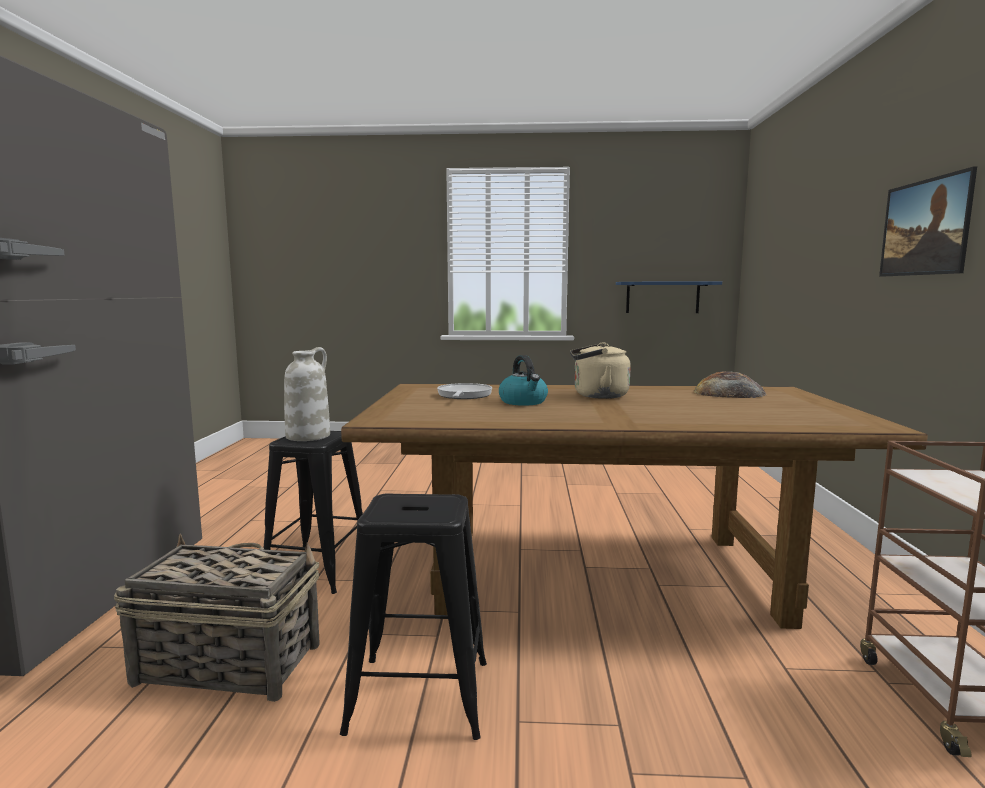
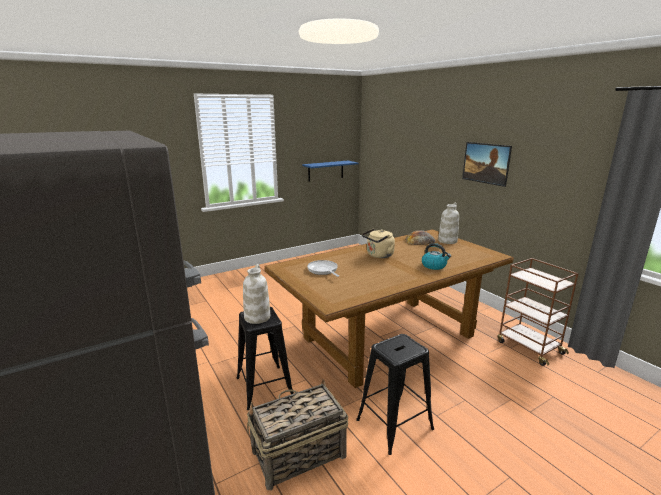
camera: 35 degrees left, 10 degrees up
kettle [499,355,548,406] -> kettle moved to [422,243,451,270]
none -> white vase [438,203,459,244]

